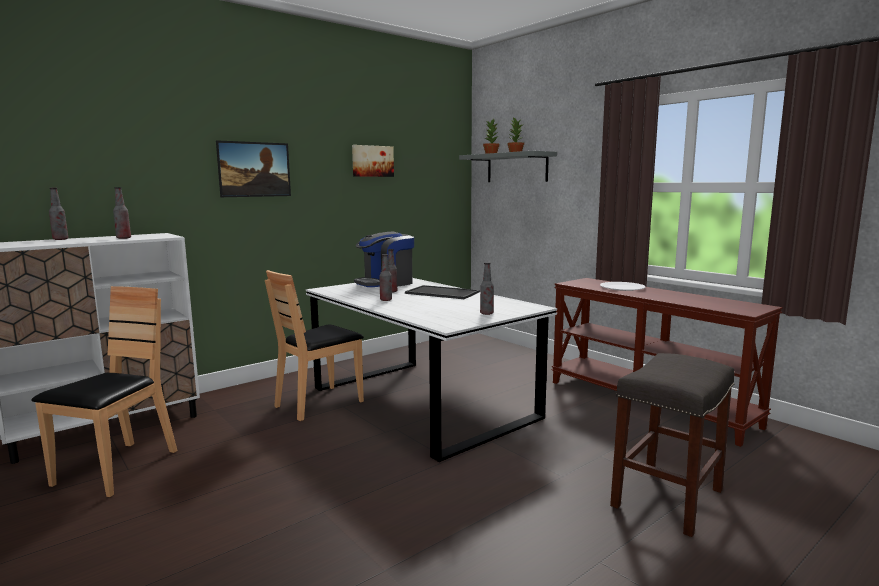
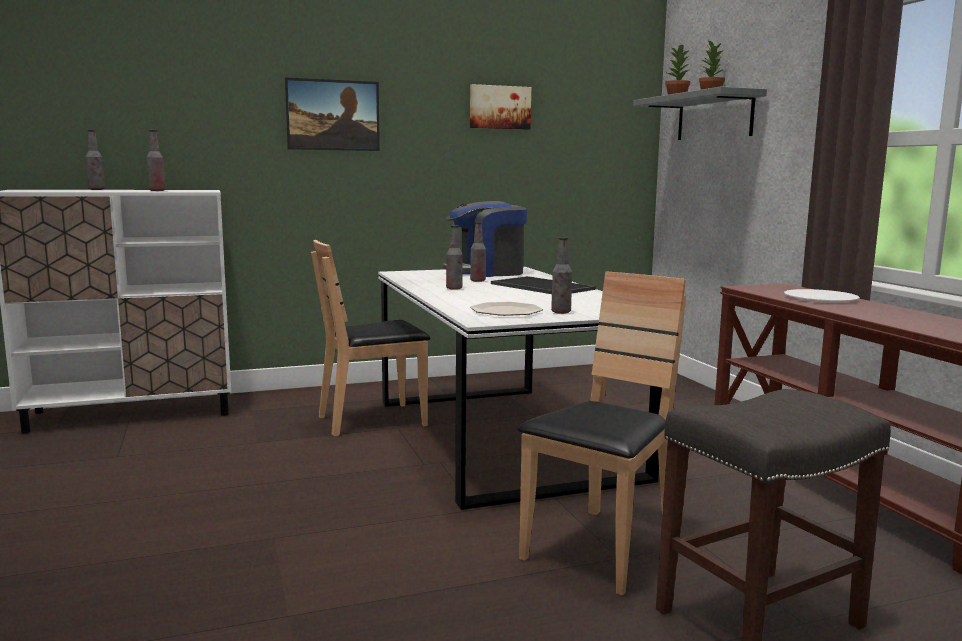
camera: 20 degrees right, 0 degrees up
brown chair [31,286,177,497] -> brown chair moved to [518,271,686,595]
none -> plate [470,302,543,316]

